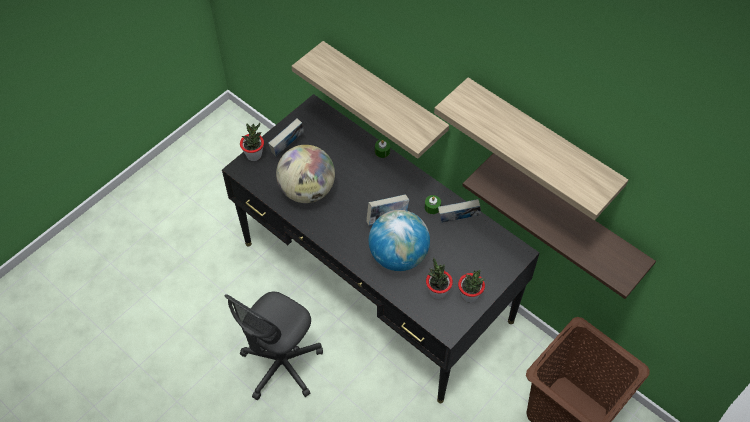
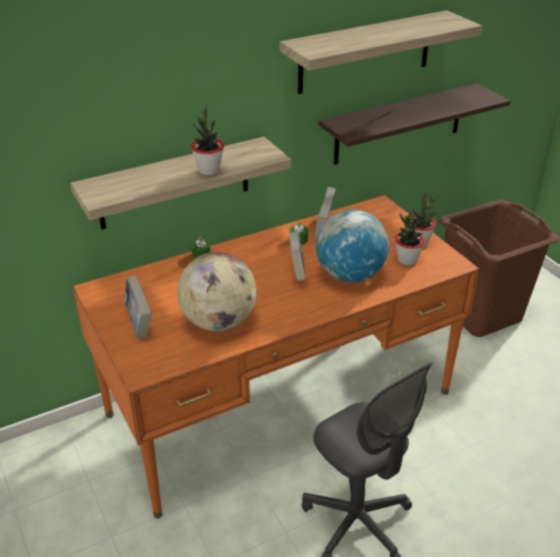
camera: 70 degrees left, 20 degrees down
black desk [222,94,539,403] -> orange desk [73,195,479,519]
potted plant [240,123,264,161] -> potted plant moved to [191,106,224,175]

